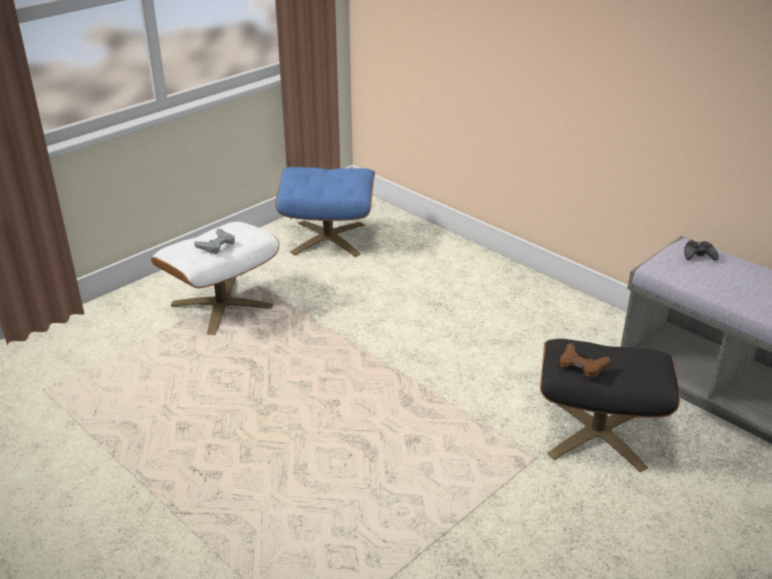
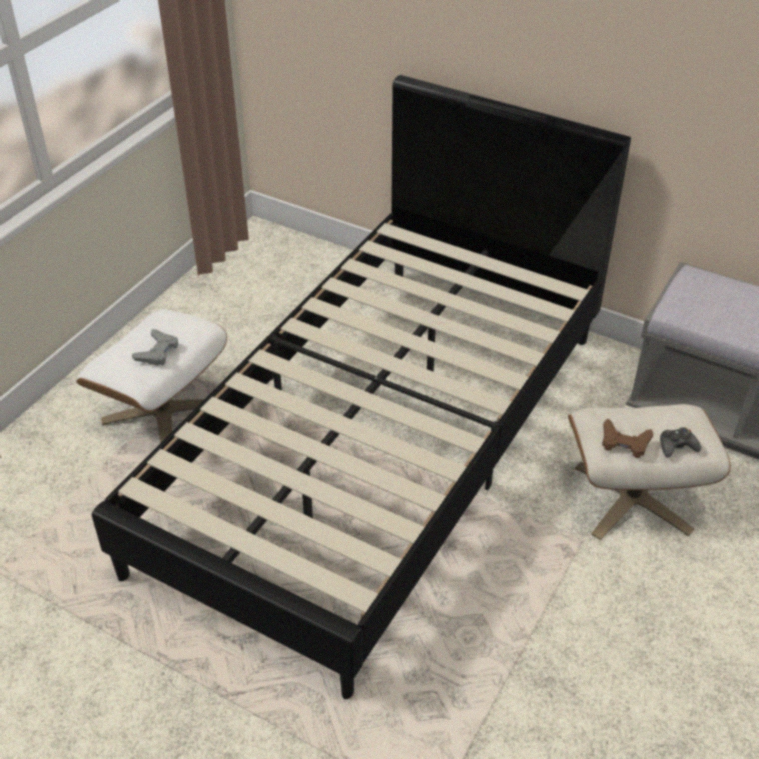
camera: 15 degrees left, 10 degrees up
blue ottoman [275,167,375,257] -> none
black ottoman [540,339,680,472] -> beige ottoman [568,404,731,540]
black game controller [684,240,719,261] -> black game controller moved to [660,427,701,458]
none -> black bed [92,75,631,699]

